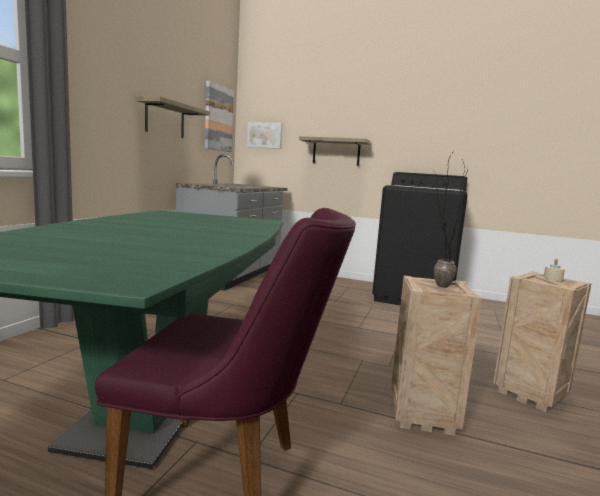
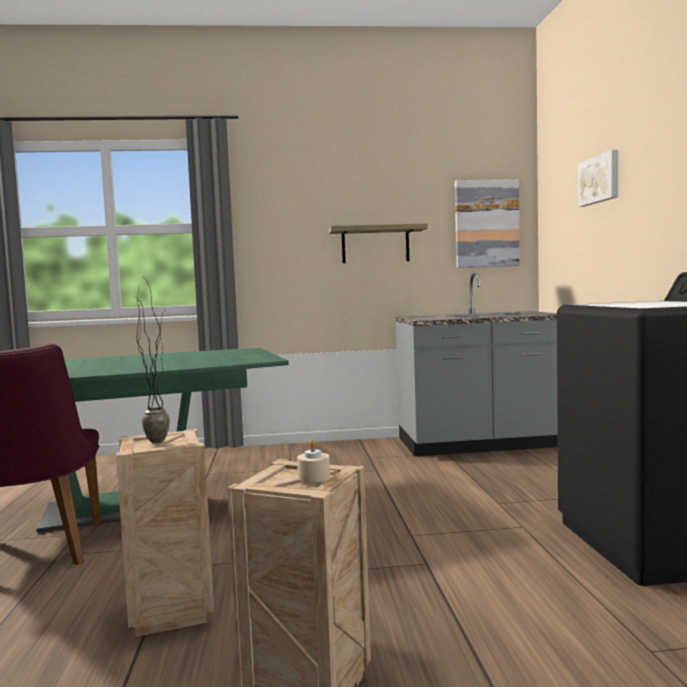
camera: 65 degrees right, 5 degrees down
picture [247,122,283,149] -> picture moved to [578,150,618,207]
shelf [299,136,370,166] -> none

